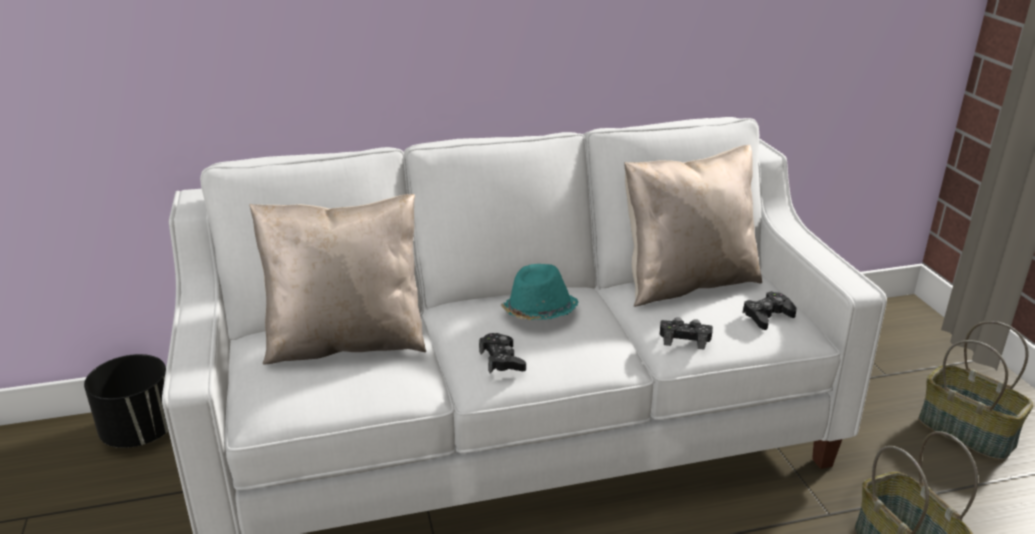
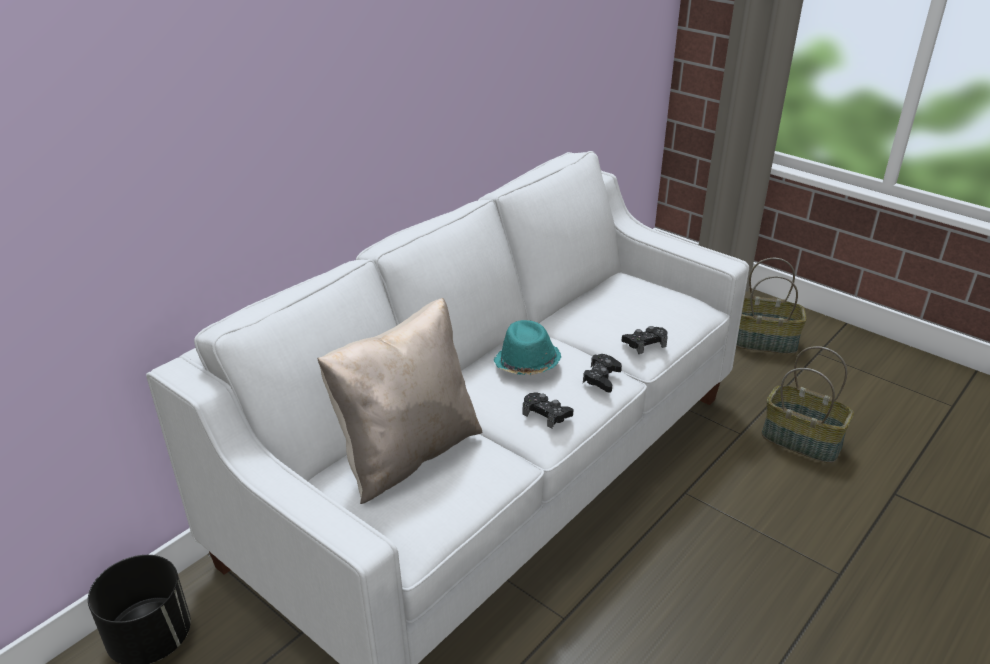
camera: 35 degrees left, 5 degrees up
beige pillow [624,145,762,307] -> none
black game controller [742,291,797,330] -> black game controller moved to [583,354,622,393]

